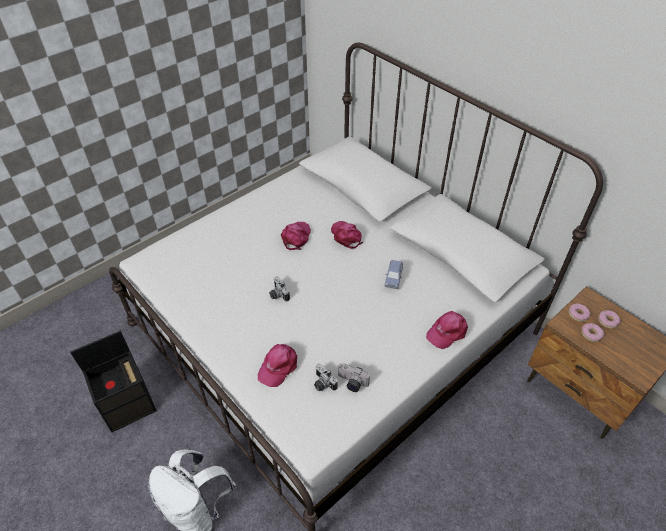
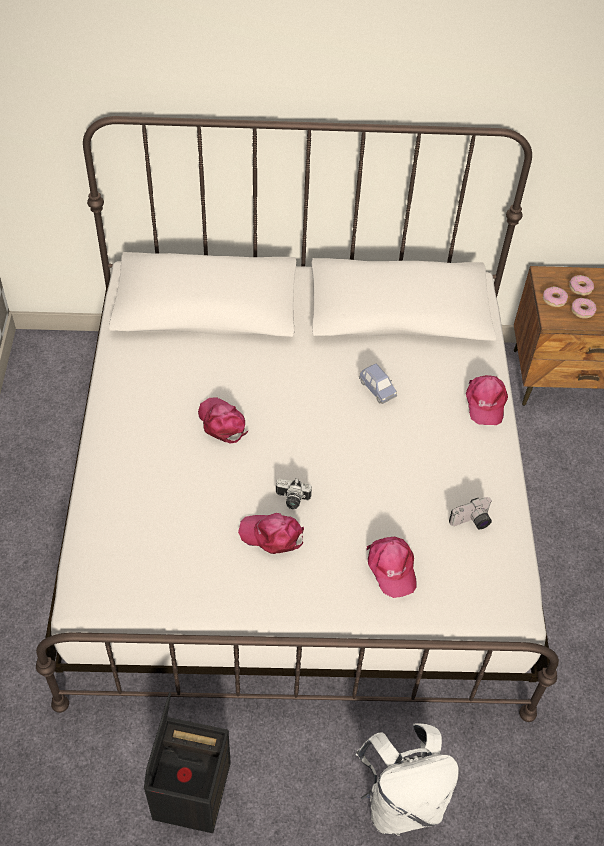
camera: 50 degrees left, 5 degrees up
camera [314,364,338,391] -> none
pink cap [331,221,363,249] -> pink cap moved to [238,513,304,554]

